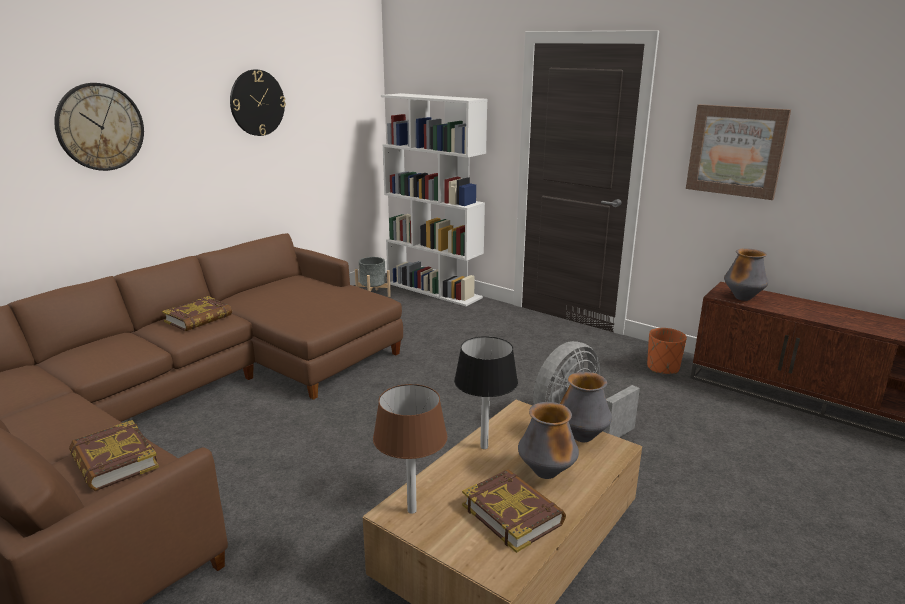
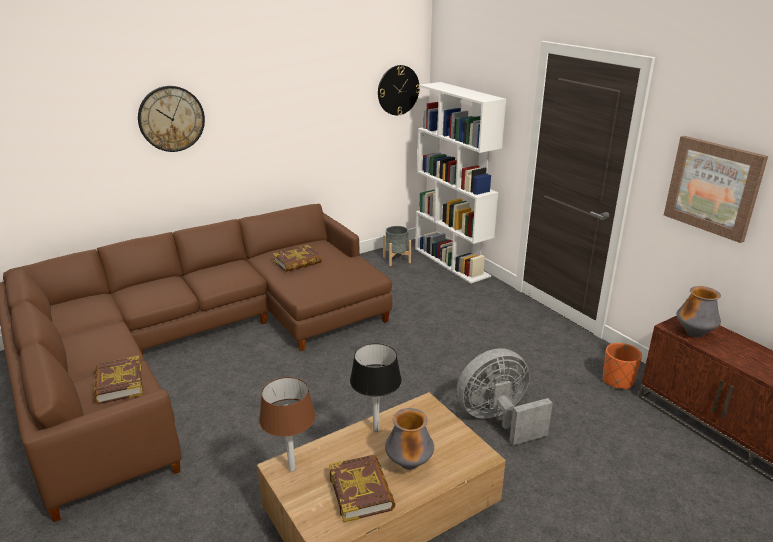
camera: 20 degrees right, 5 degrees up
book [162,296,232,331] -> book moved to [273,245,322,272]
wall clock [230,69,286,136] -> wall clock moved to [378,65,420,115]
vase [560,372,612,442] -> none

